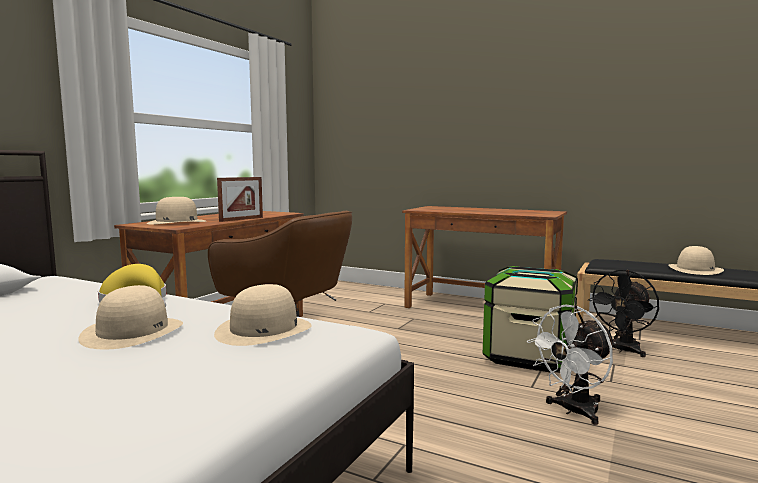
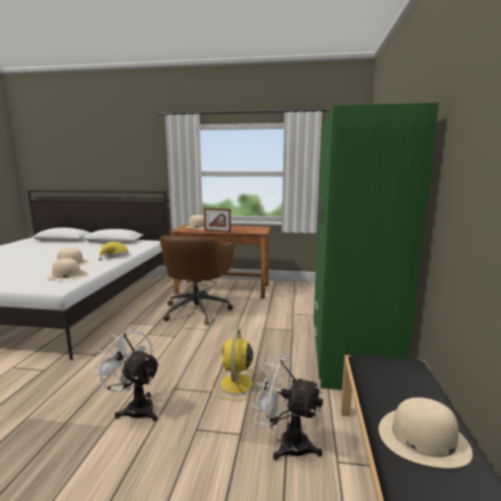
camera: 70 degrees right, 5 degrees up
brown desk [402,206,567,308] -> green wardrobe [314,103,439,390]
storage box [483,266,578,373] -> yellow fan [212,329,261,401]
black fan [588,270,659,357] -> white fan [252,354,323,461]

